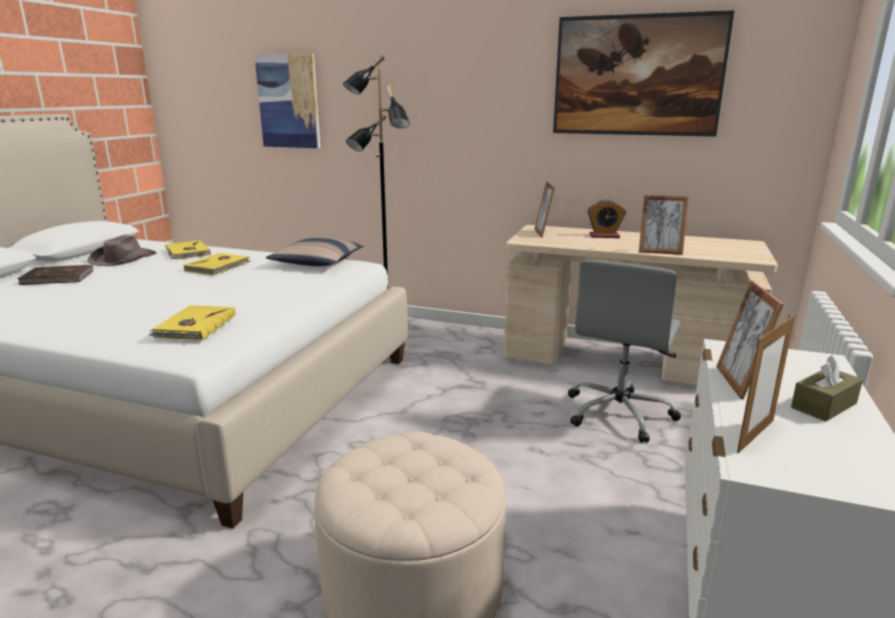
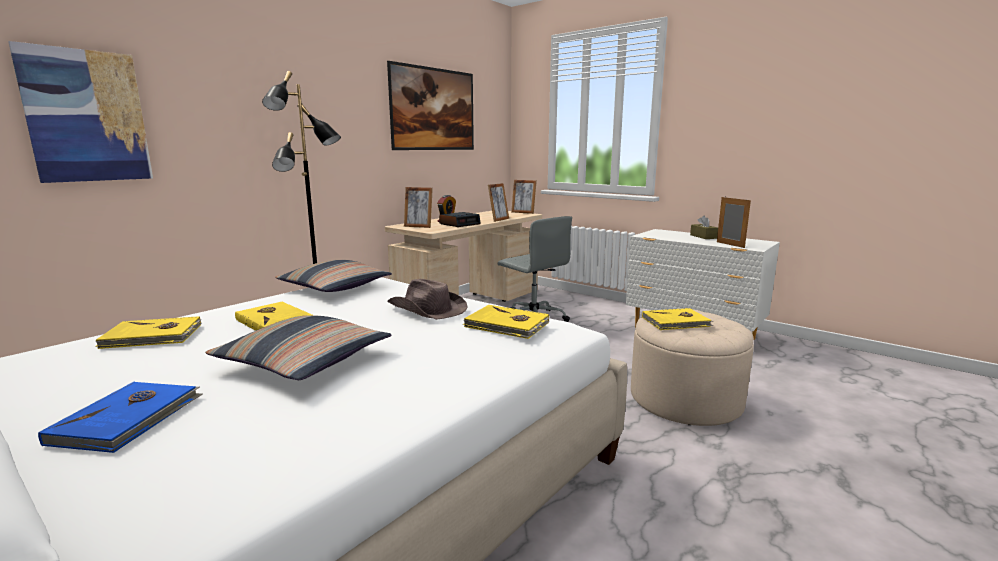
camera: 70 degrees left, 5 degrees down
brown book [18,265,94,285] -> blue book [38,382,203,453]
brown hat [87,235,157,266] -> brown hat moved to [387,279,468,320]
picture frame [716,280,784,399] -> picture frame moved to [511,180,537,214]
none -> pillow [205,315,392,380]
none -> alarm clock [439,212,481,227]
none -> yellow book [642,308,713,330]

